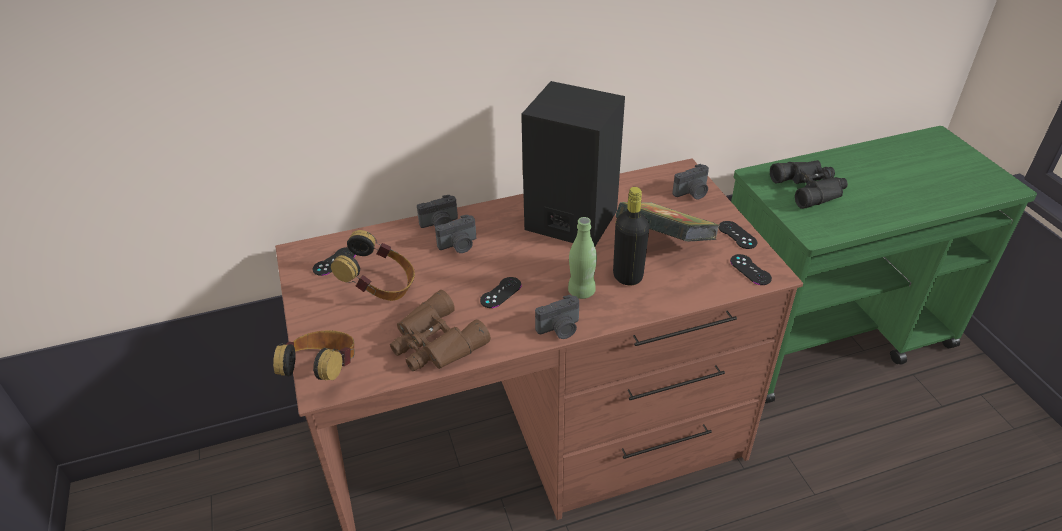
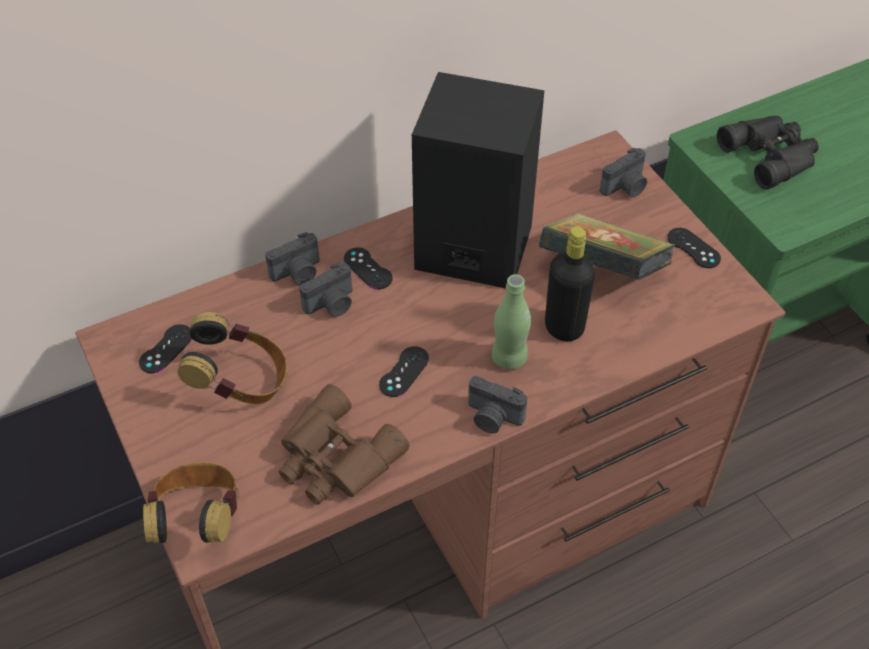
camera: 10 degrees left, 10 degrees up
camera [535,295,579,339] -> camera turned 60 degrees clockwise [468,376,527,433]
black game controller [730,254,772,285] -> black game controller moved to [344,247,393,289]

